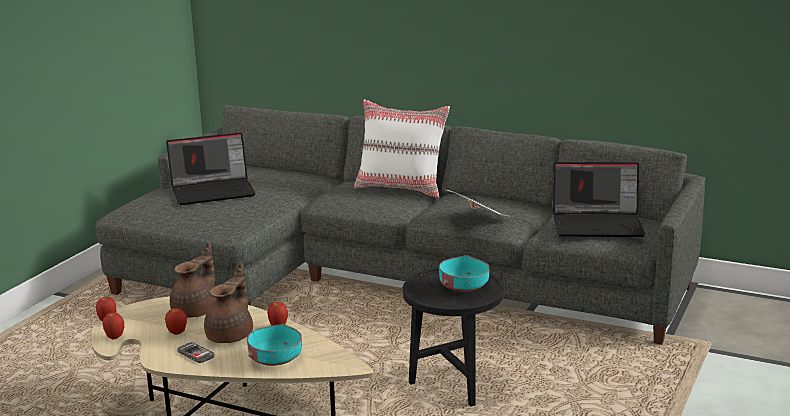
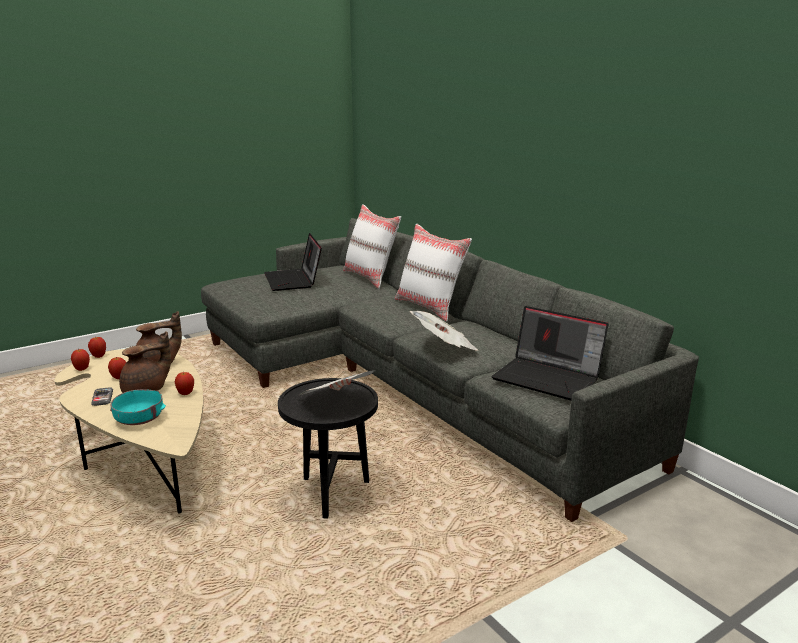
camera: 30 degrees right, 0 degrees up
laptop [166,132,256,205] -> laptop turned 60 degrees clockwise [264,233,322,291]
turquoise bowl [439,255,489,292] -> newspaper [297,370,376,396]
none -> white pillow [343,204,401,289]

